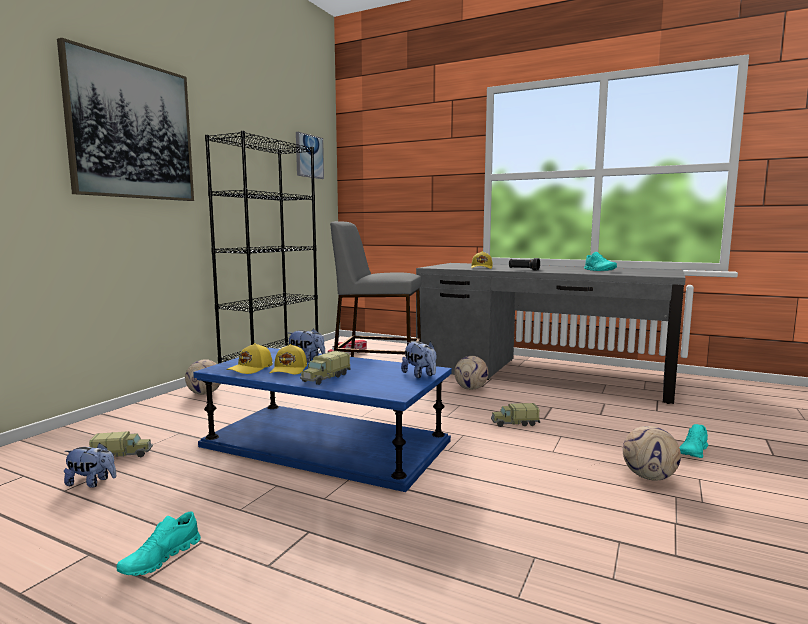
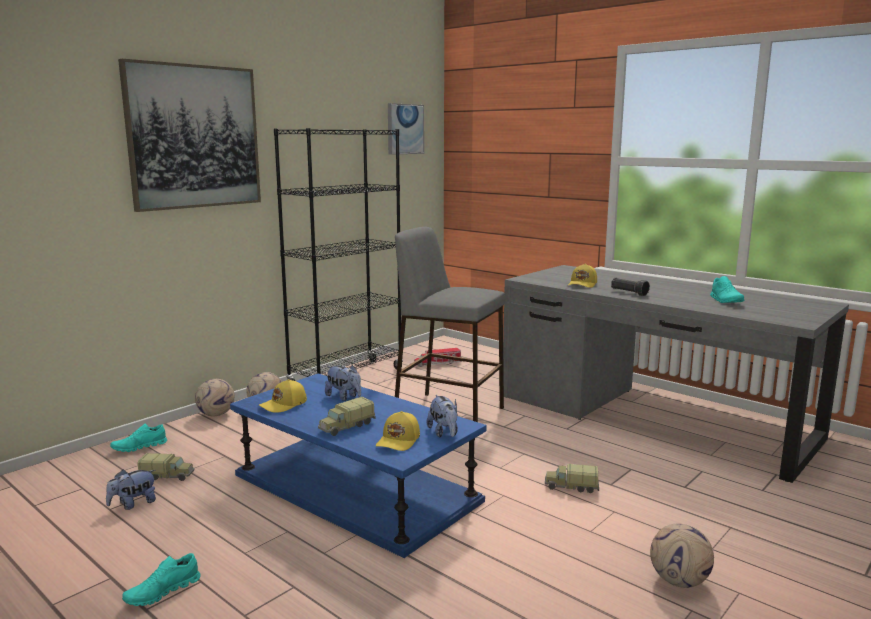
camera: 15 degrees right, 5 degrees up
plush toy [64,443,116,488] -> plush toy turned 120 degrees clockwise [106,469,156,510]
yellow cap [270,344,307,374] -> yellow cap moved to [376,411,420,451]
football [454,356,488,390] -> football moved to [195,379,235,416]
turquoise shoe [679,424,708,458] -> turquoise shoe moved to [110,423,167,452]

